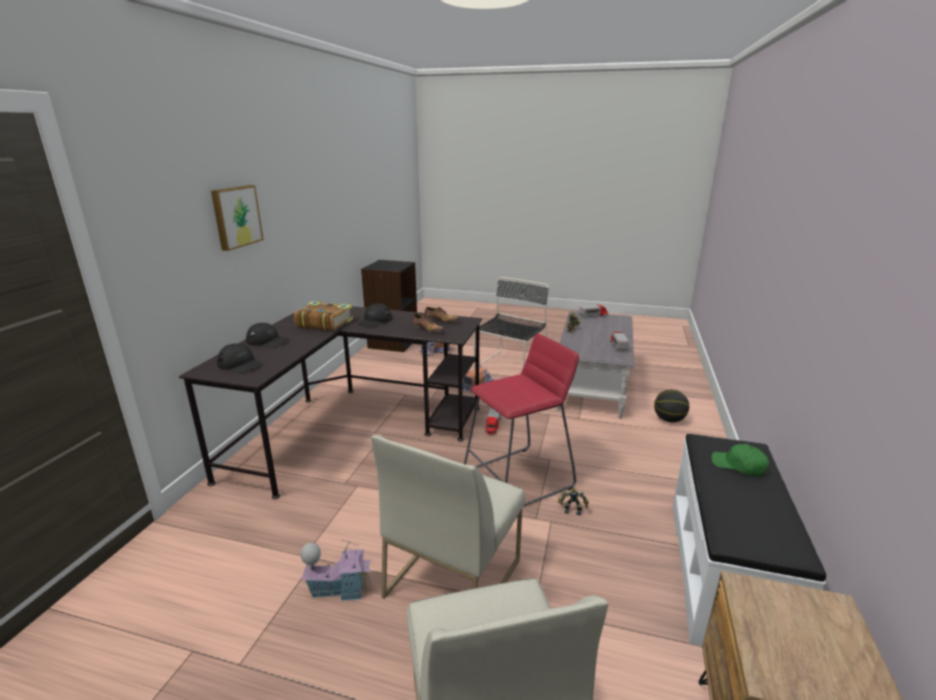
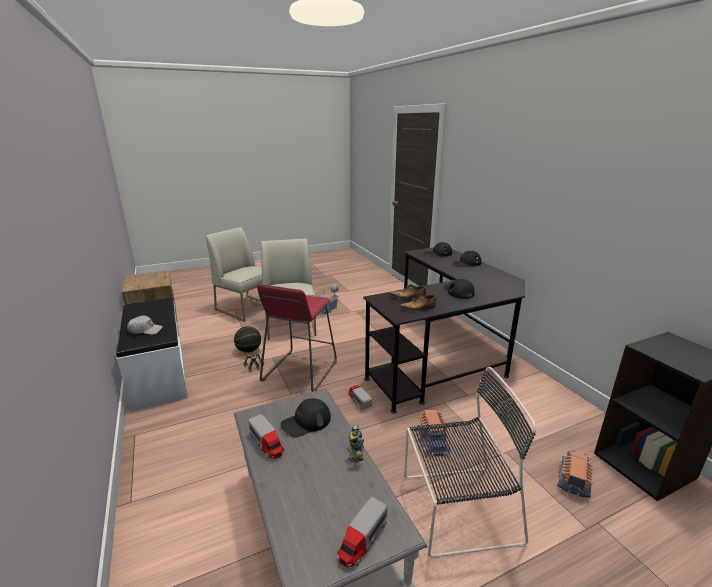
camera: 140 degrees right, 0 degrees up
picture [211,185,264,251] -> none
book [294,301,353,331] -> none
black chair [473,277,549,368] -> black chair turned 90 degrees counterclockwise [404,367,536,559]
basketball [654,390,689,422] -> basketball moved to [234,326,261,353]
green cap [712,444,769,477] -> white cap [127,315,163,335]
none -> black cap [280,398,331,437]

